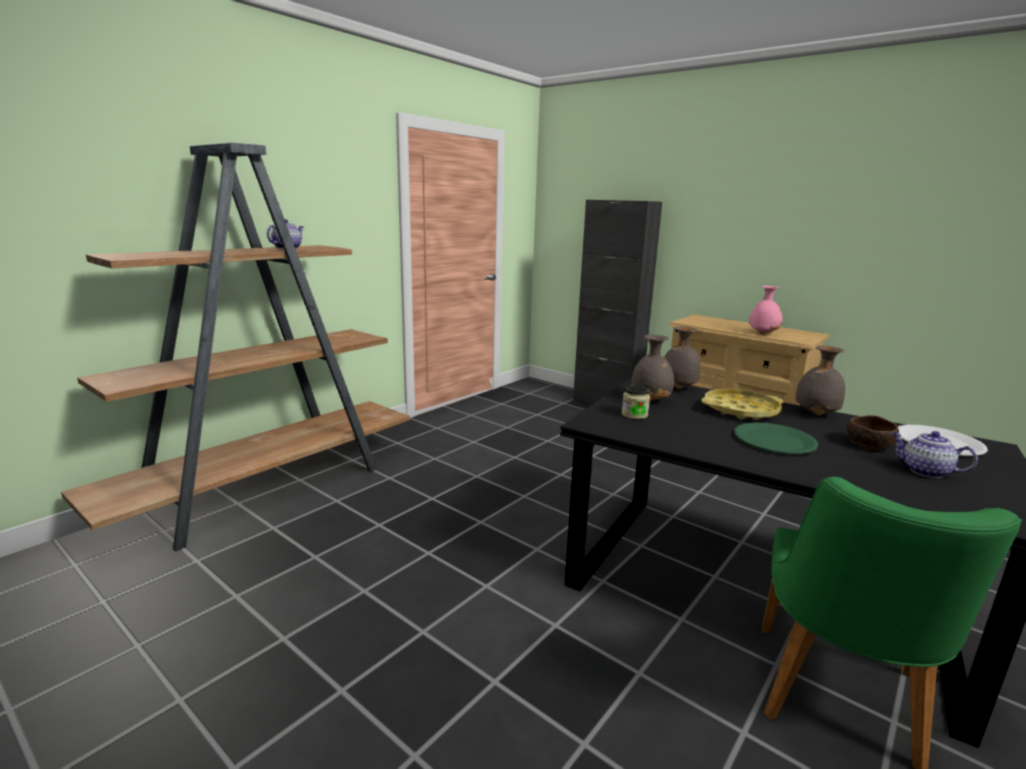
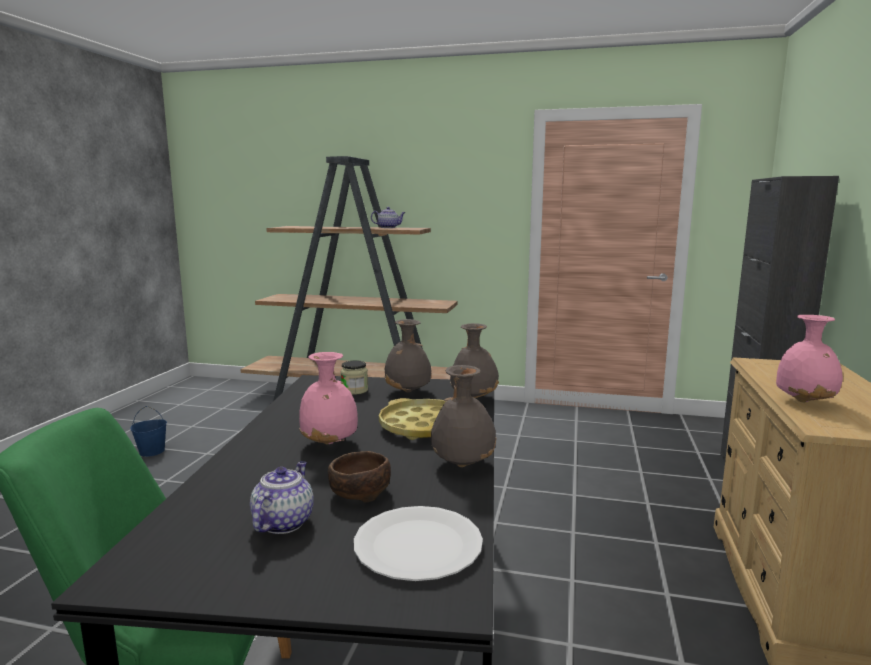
camera: 65 degrees right, 5 degrees down
green plate [735,422,819,454] -> pink vase [299,352,358,444]
none -> blue bucket [130,406,167,457]

